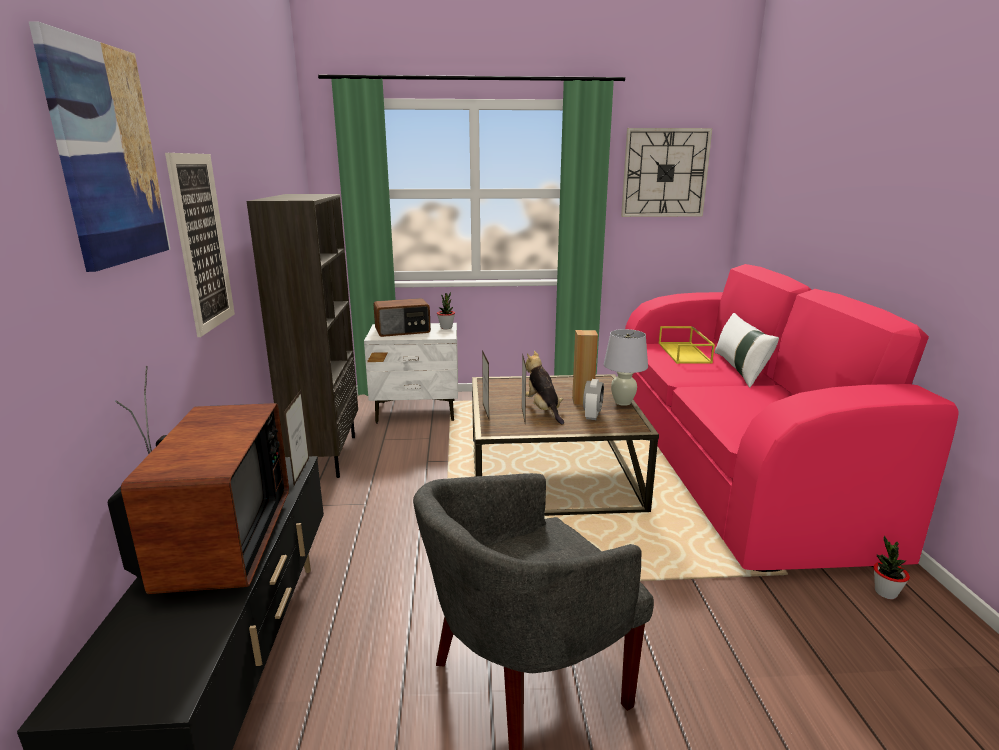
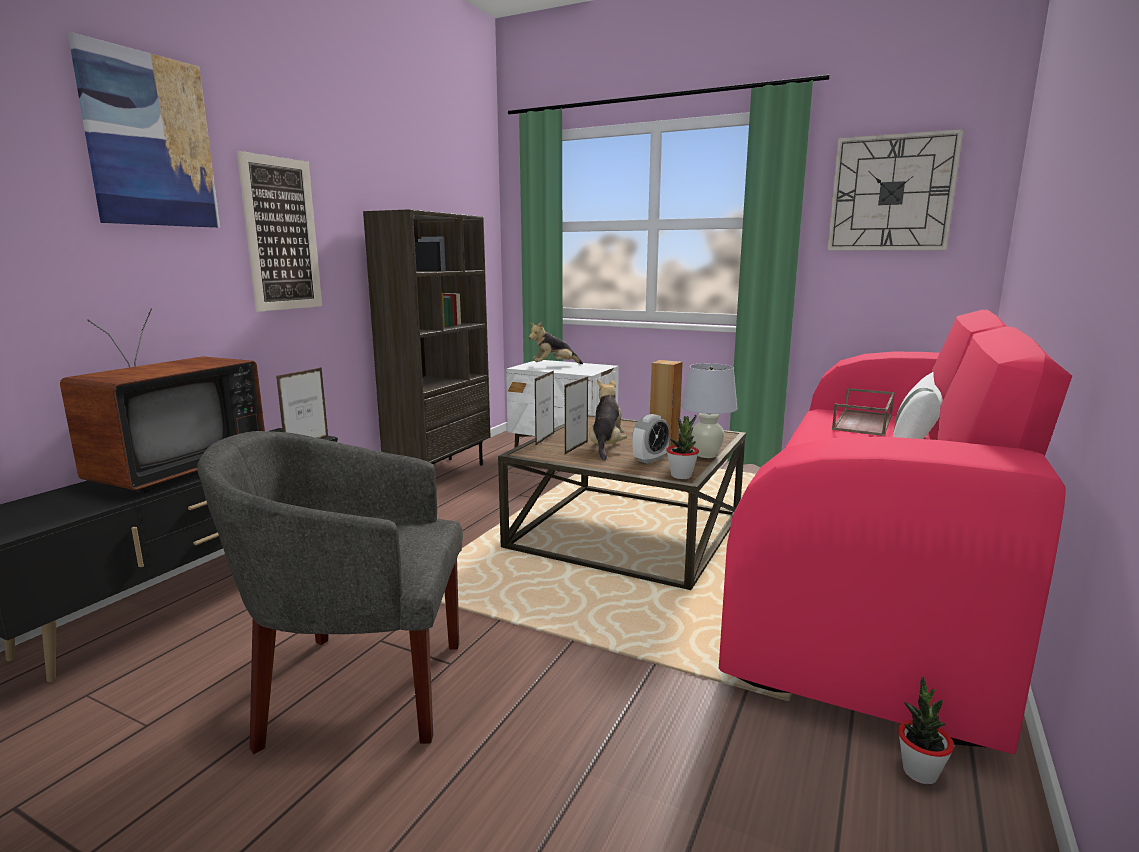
camera: 30 degrees right, 5 degrees down
radio [373,298,431,337] -> plush toy [529,322,583,364]
potted plant [437,292,455,329] -> potted plant moved to [666,415,699,479]
yellow tray [659,326,715,364] -> brown tray [832,388,895,436]

